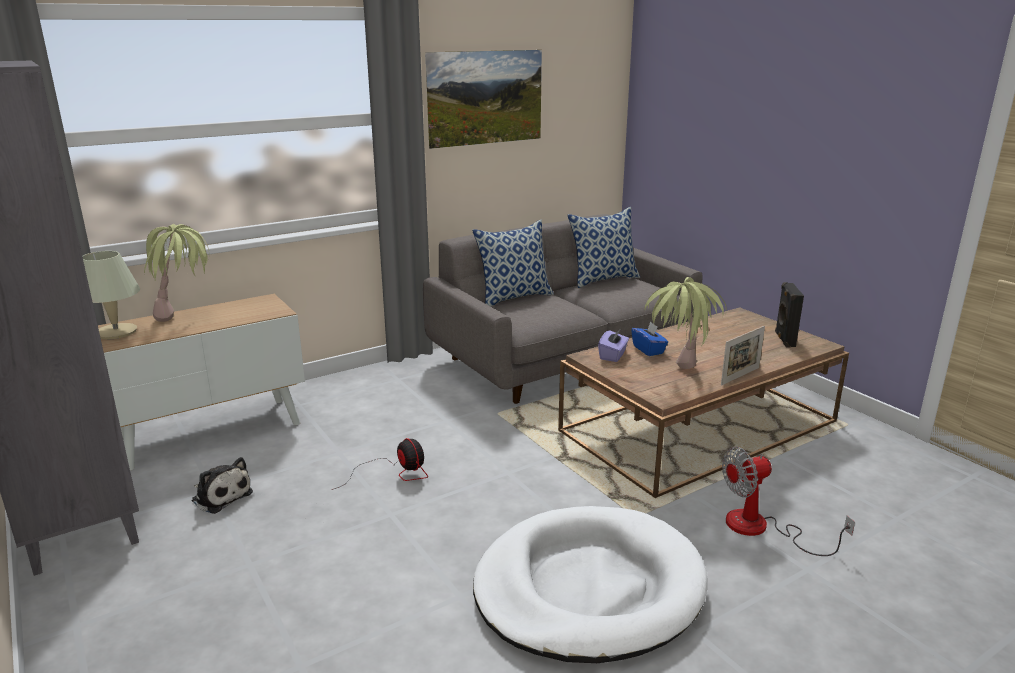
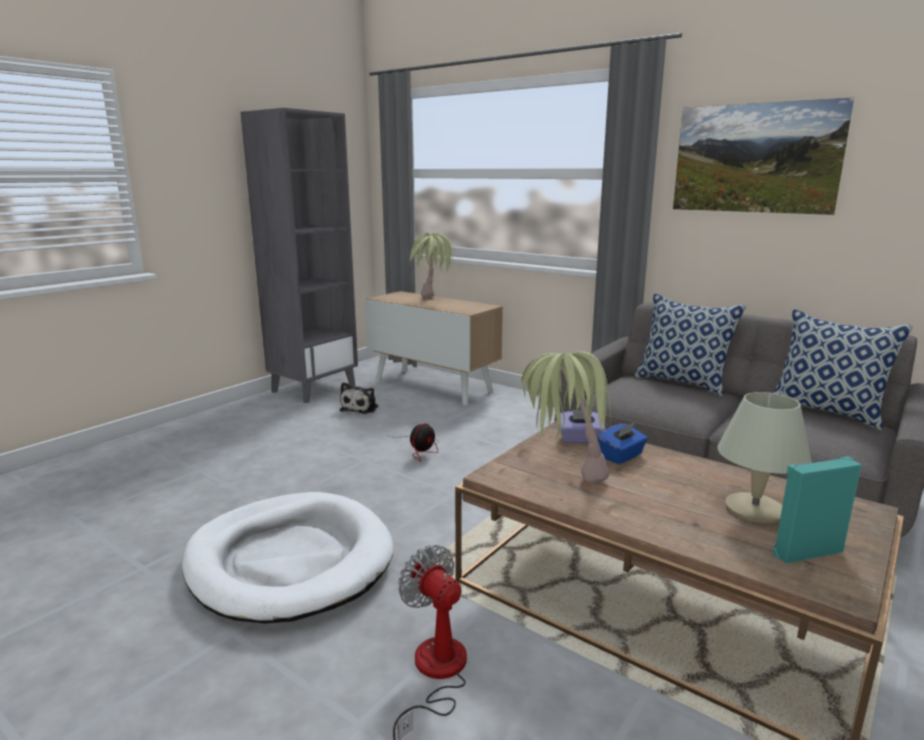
camera: 70 degrees right, 5 degrees down
beige table lamp [82,251,140,339] -> beige table lamp moved to [717,392,812,523]
picture frame [721,326,765,386] -> none
black speaker [775,282,804,348] -> turquoise speaker [773,457,861,564]

